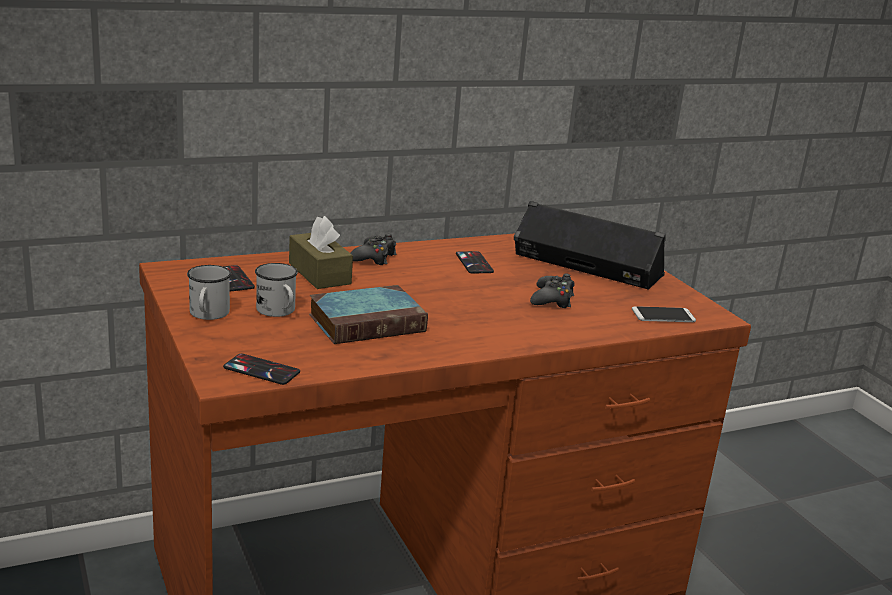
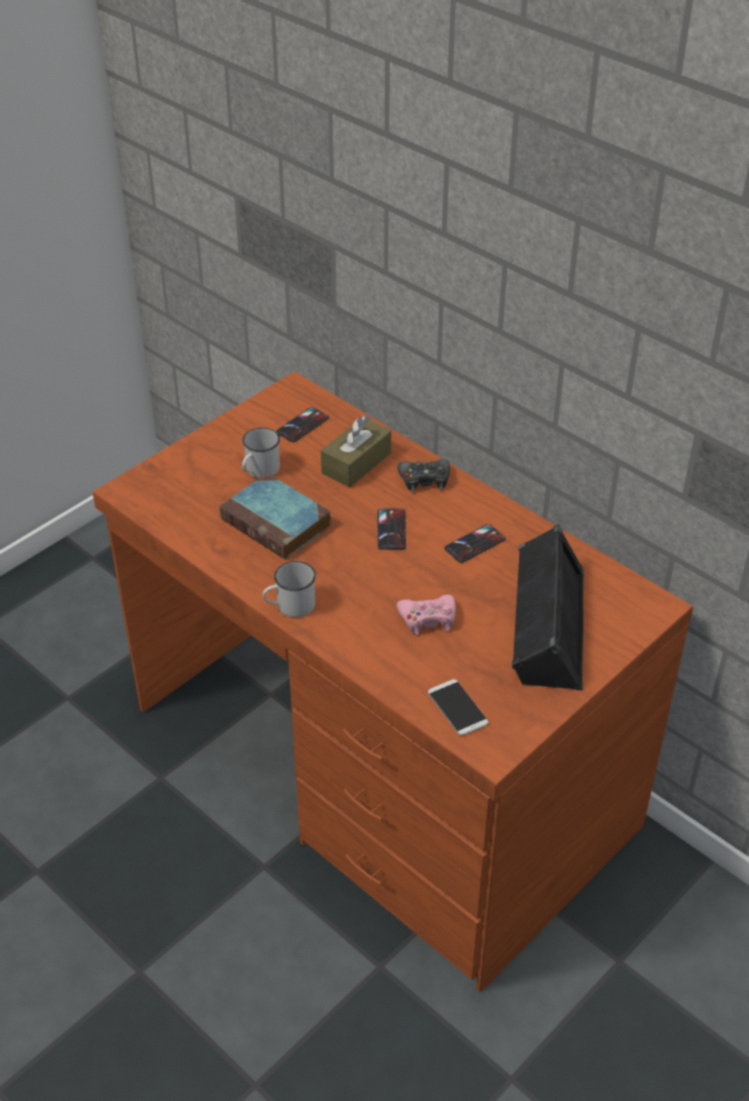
camera: 70 degrees right, 20 degrees up
white mug [187,265,231,320] -> white mug moved to [263,561,316,617]
phone [223,354,300,385] -> phone moved to [377,509,406,550]
black game controller [530,274,574,308] -> pink game controller [397,595,456,635]

